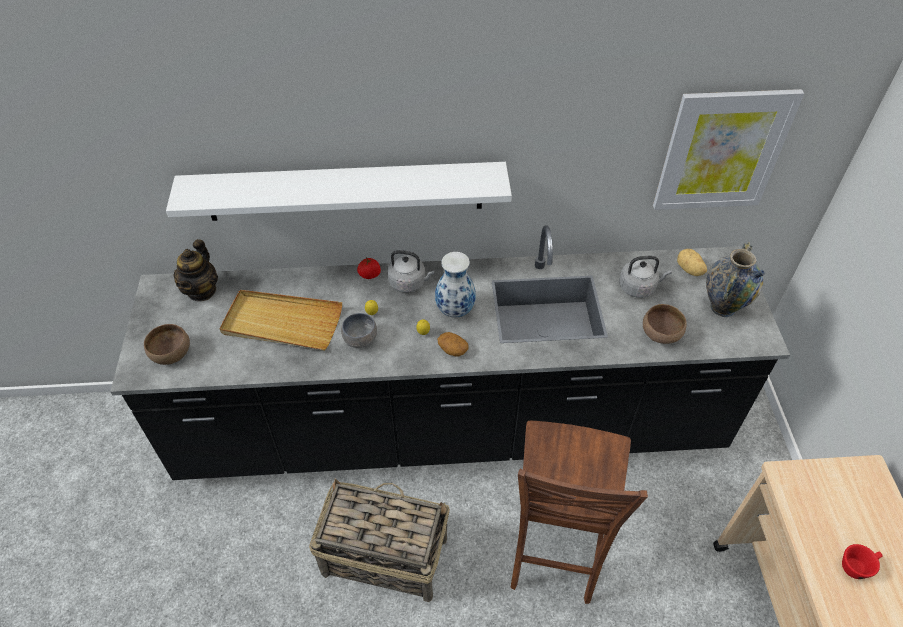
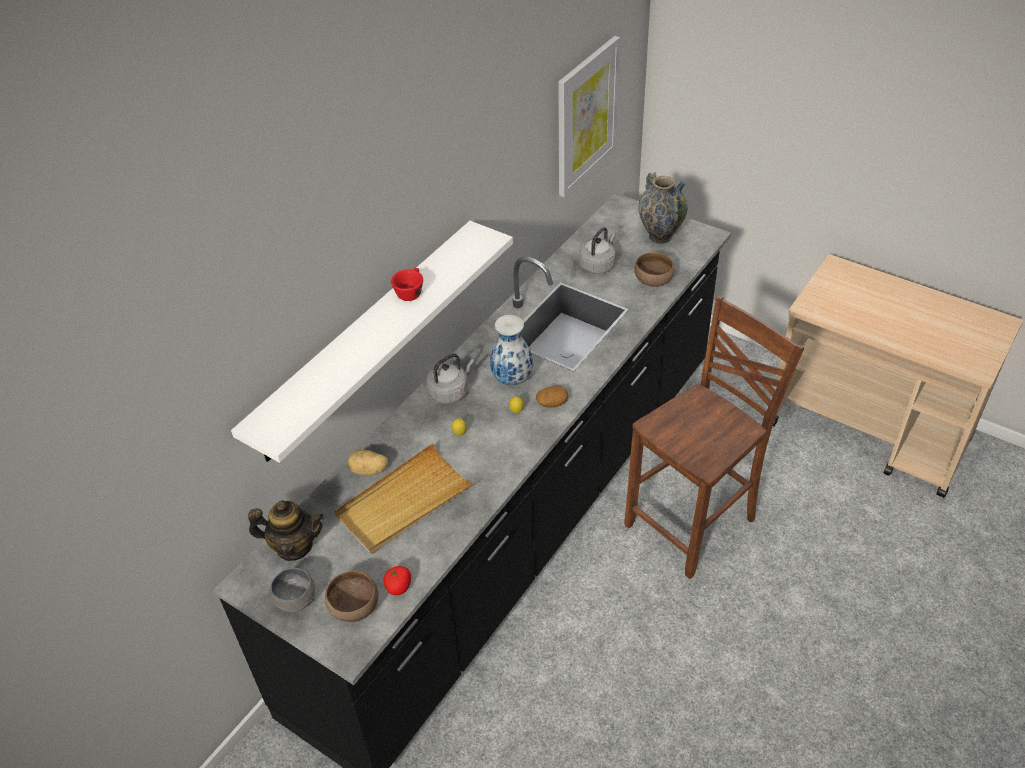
camera: 50 degrees left, 5 degrees down
teapot [173,239,218,301] -> teapot turned 45 degrees counterclockwise [248,501,325,561]
basket [309,478,450,602] -> none
grey bowl [341,313,377,348] -> grey bowl moved to [270,568,315,612]
tomato [357,258,381,279] -> tomato moved to [383,566,411,595]
brown chair [511,421,648,604] -> brown chair turned 90 degrees counterclockwise [624,296,804,579]
potato [677,249,707,276] -> potato moved to [348,450,388,475]
red cup [842,544,882,579] -> red cup moved to [391,268,423,301]

